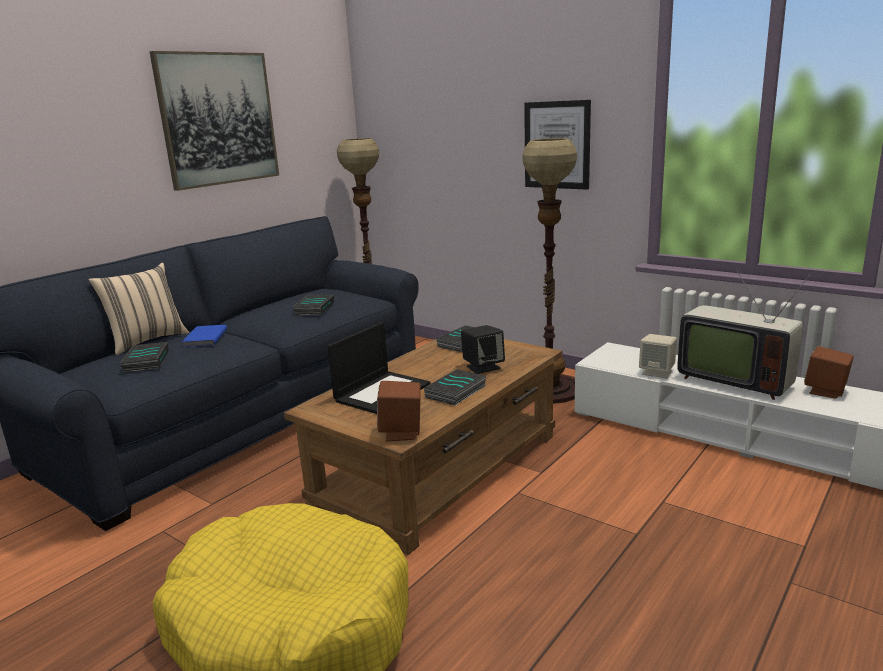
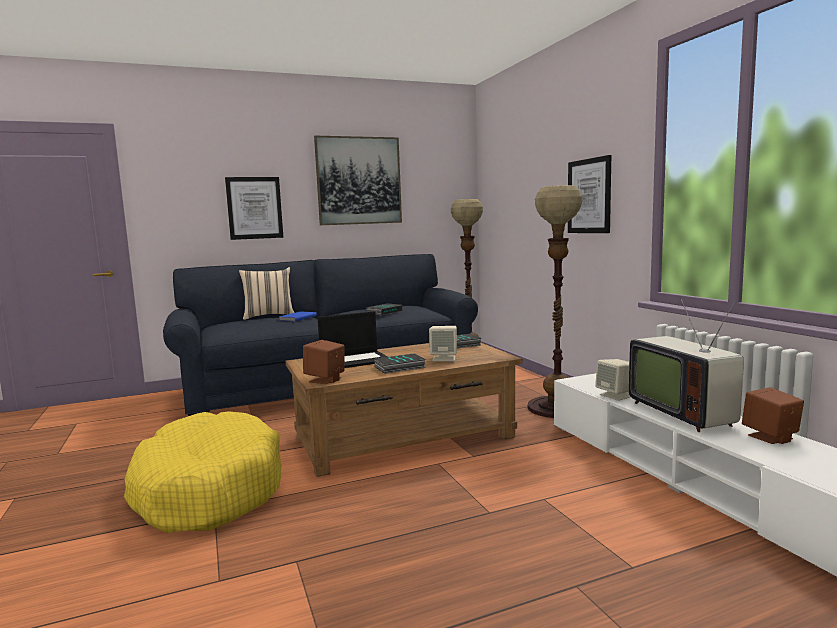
camera: 30 degrees right, 10 degrees down
book [120,342,169,372] -> none
black speaker [461,325,505,374] -> beige speaker [429,326,457,361]
none -> picture [225,177,283,240]

